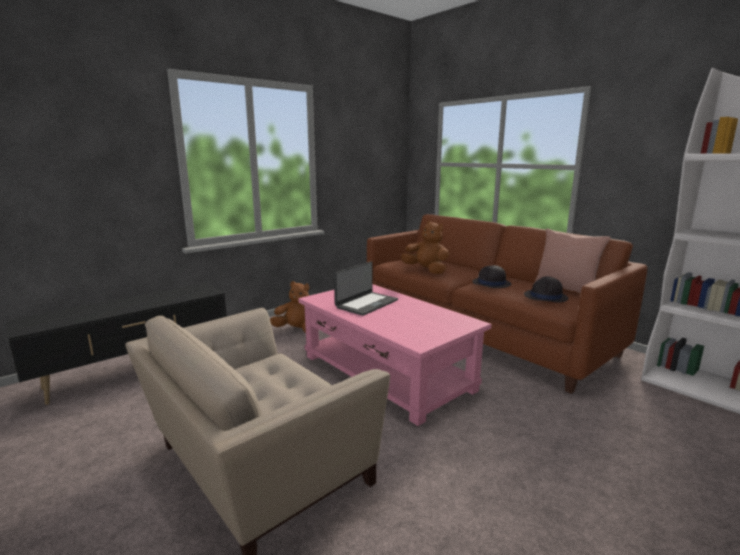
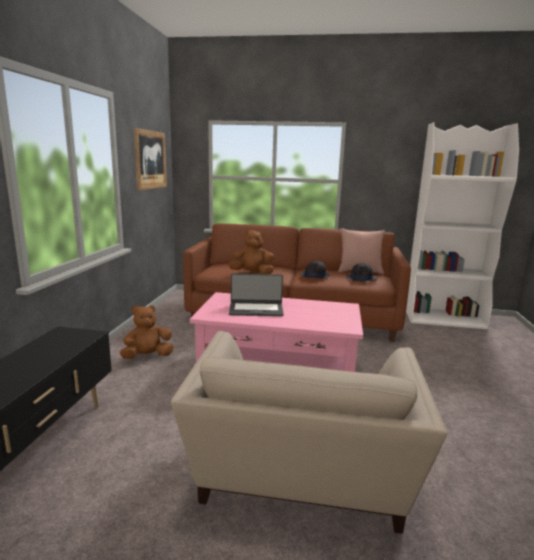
camera: 40 degrees left, 0 degrees up
laptop [334,261,398,316] -> laptop turned 90 degrees clockwise [229,274,284,316]
none -> picture [133,128,167,190]

